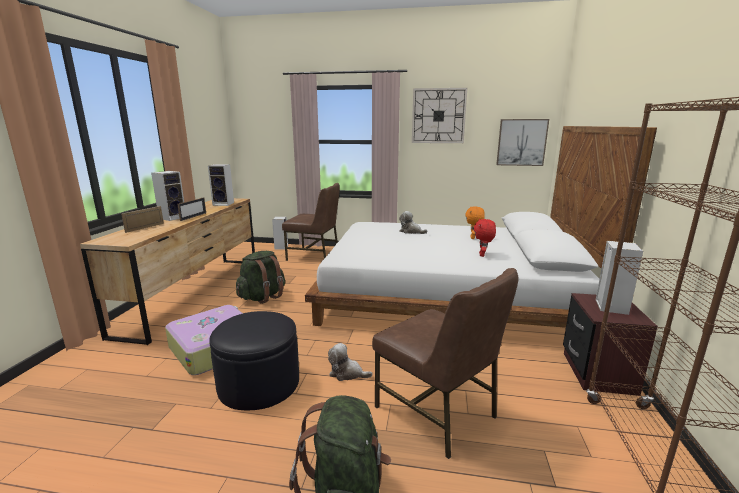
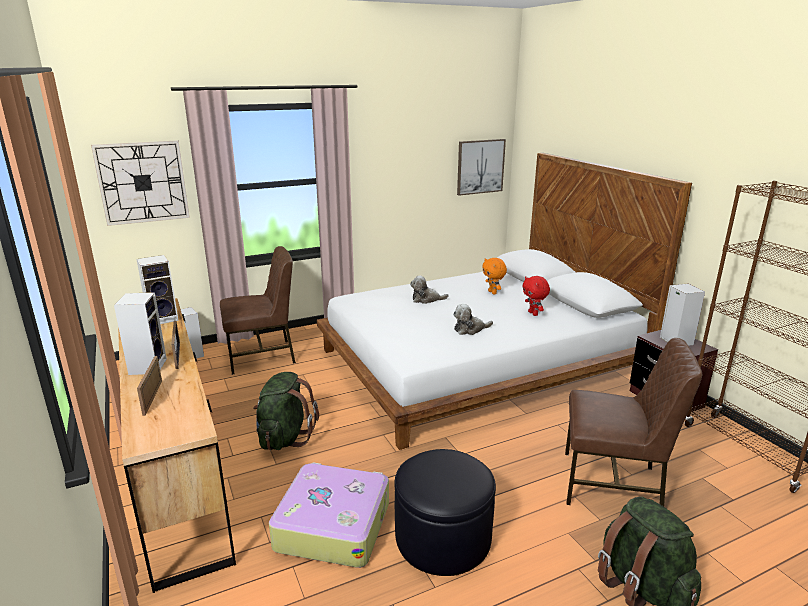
camera: 35 degrees left, 5 degrees up
plush toy [328,343,373,381] -> plush toy moved to [453,304,493,335]
wall clock [412,88,467,143] -> wall clock moved to [91,140,190,226]

